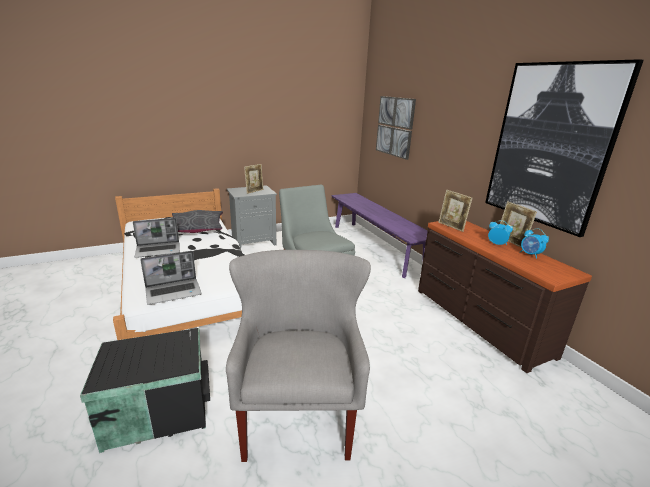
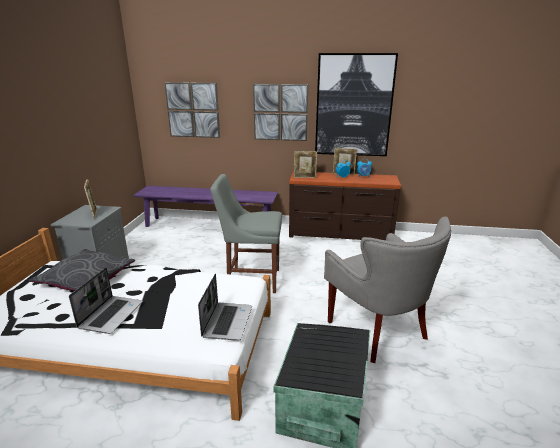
camera: 55 degrees left, 0 degrees up
grey armchair [226,250,371,462] -> grey armchair turned 150 degrees counterclockwise [324,217,451,363]
none -> picture [253,84,308,141]

